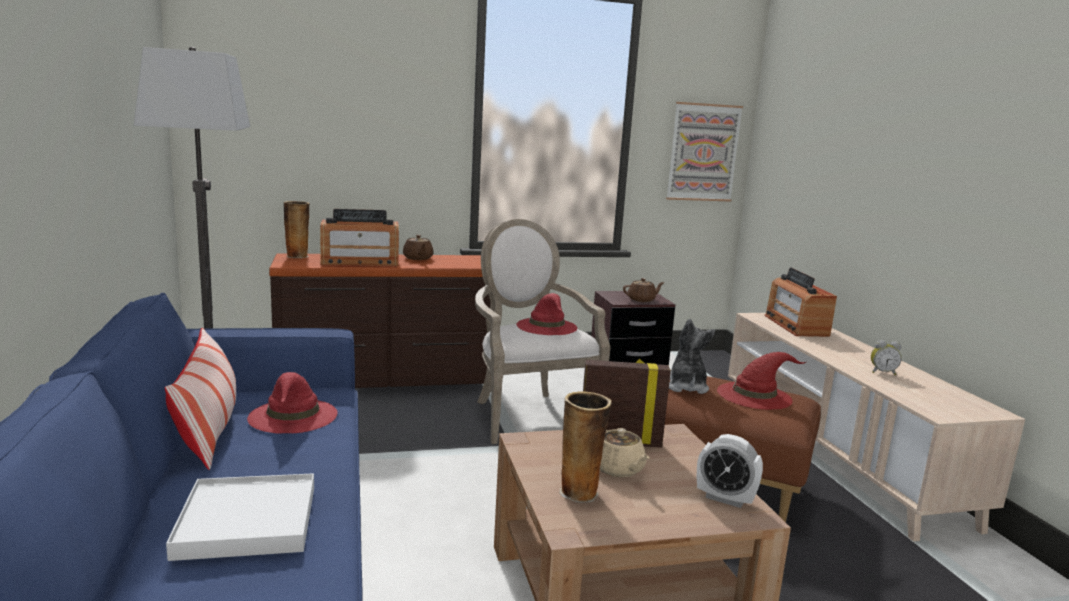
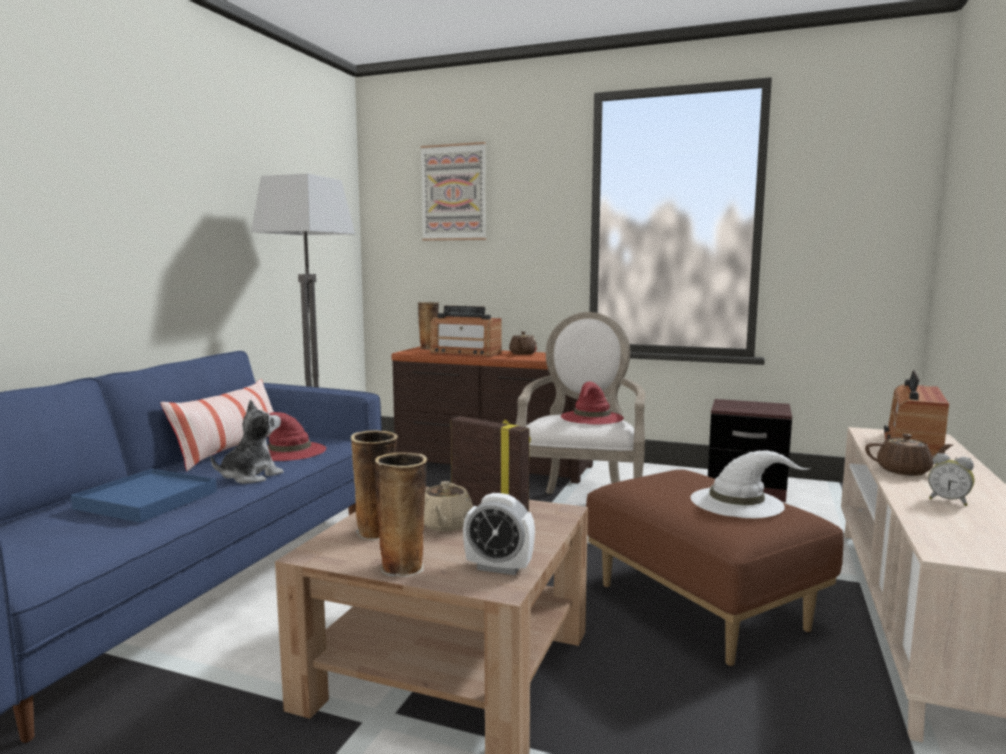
camera: 35 degrees right, 5 degrees down
white tray [166,473,314,561] -> blue tray [71,469,217,523]
brown teapot [623,278,665,302] -> brown teapot moved to [865,434,953,476]
picture [666,102,743,202] -> picture moved to [420,142,486,241]
plush toy [669,319,715,394] -> plush toy moved to [210,399,284,484]
alarm clock [697,434,763,508] -> alarm clock turned 45 degrees counterclockwise [463,493,535,575]
red hat [717,352,806,410] -> white hat [690,450,811,518]
none -> vase [375,453,427,577]

